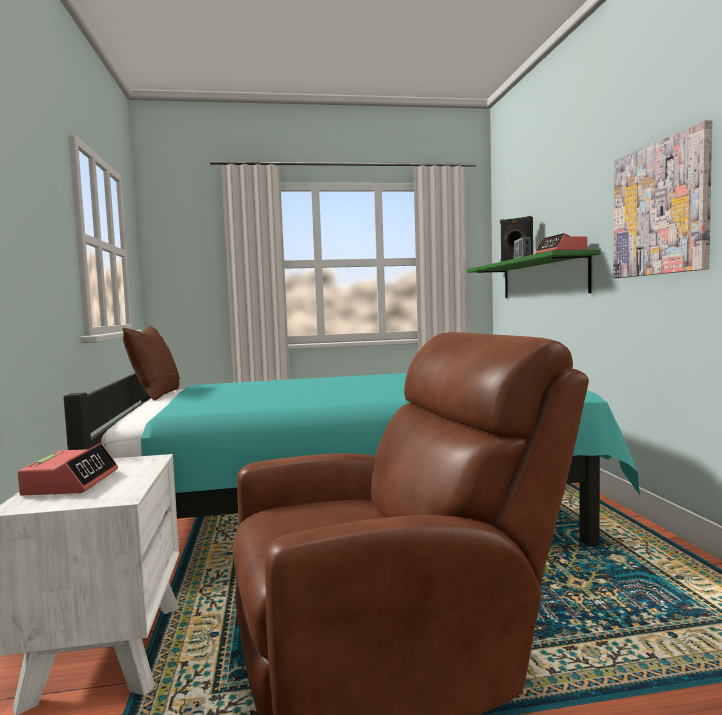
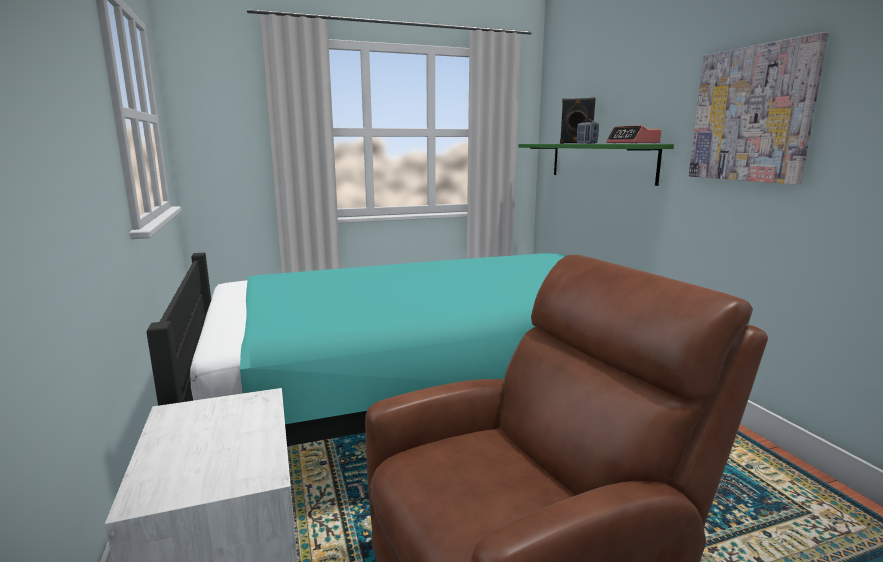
camera: 10 degrees left, 10 degrees up
alarm clock [18,443,118,495] -> none
brown pillow [122,326,180,400] -> none

